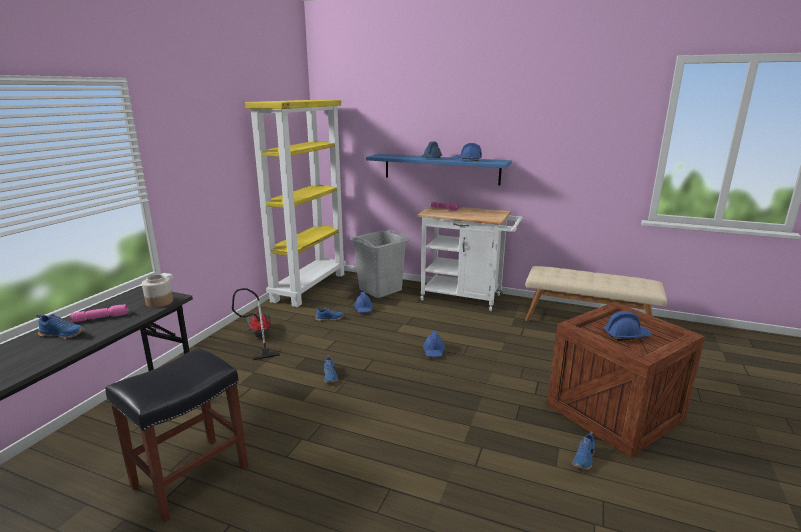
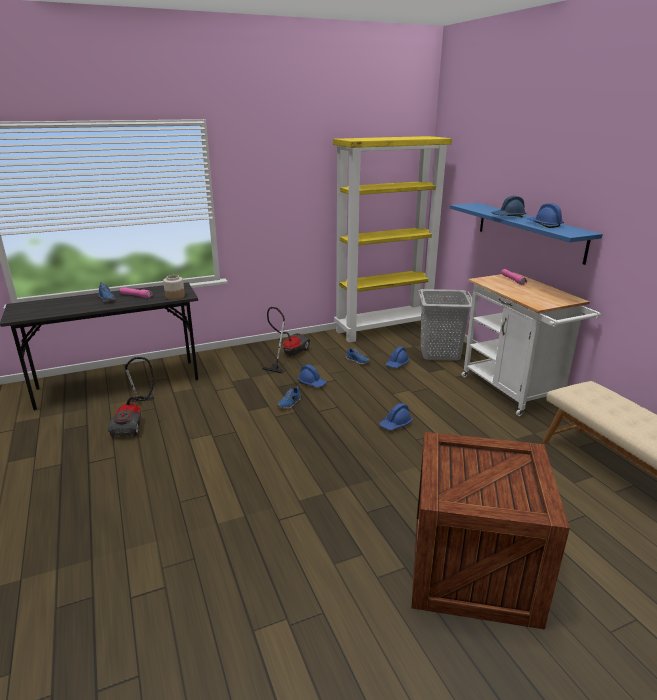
camera: 45 degrees right, 5 degrees up
black stool [106,348,249,523] -> vacuum cleaner [108,357,155,438]
blue shoe [572,431,595,470] -> none
blue hard hat [604,311,652,341] -> blue hard hat moved to [297,365,327,387]

